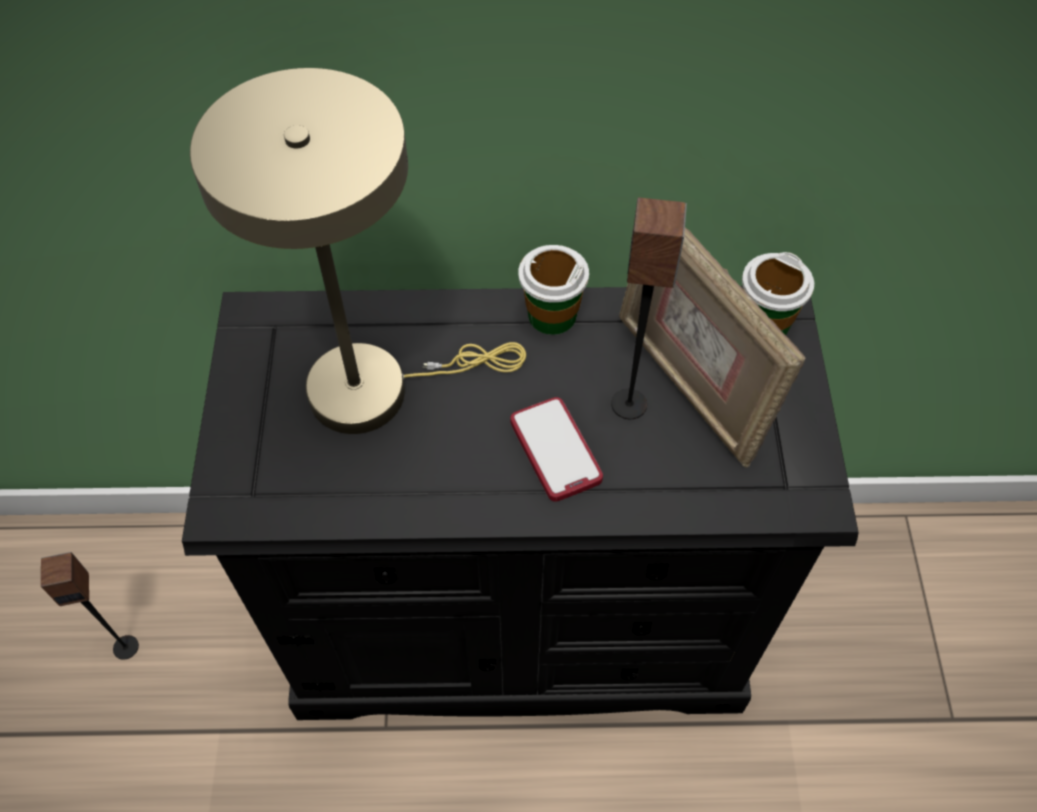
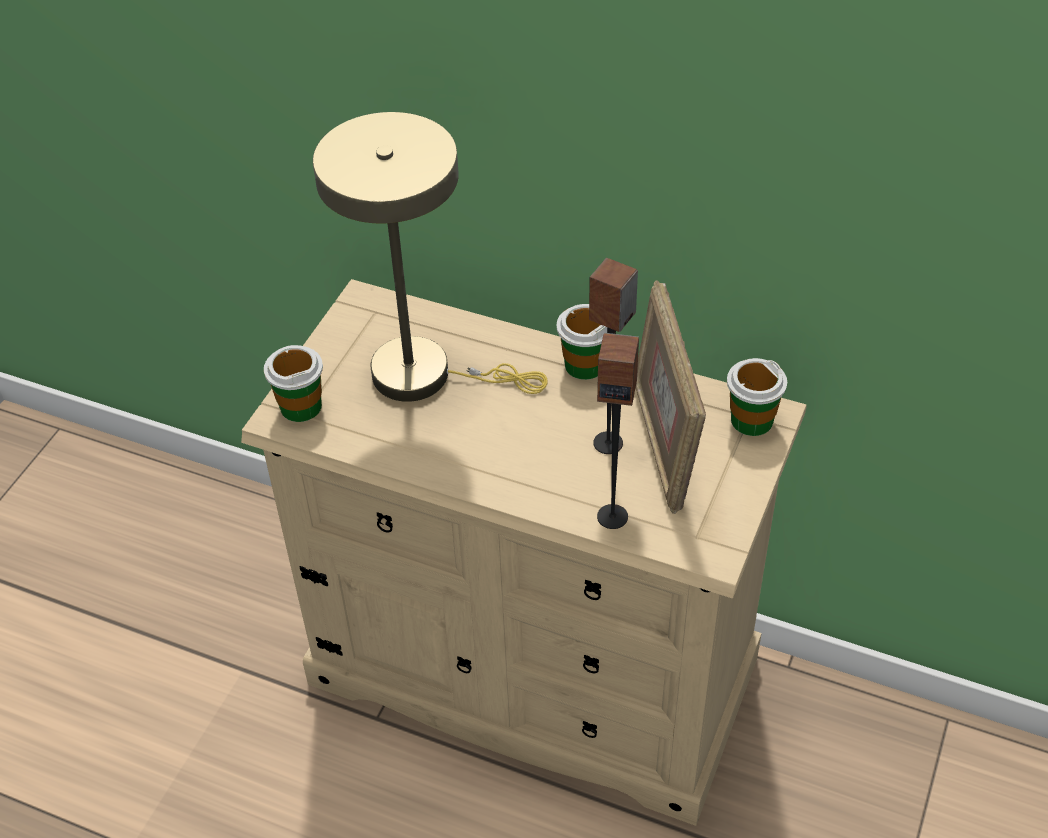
camera: 25 degrees right, 10 degrees down
speaker [41,552,139,660] -> speaker moved to [597,333,639,529]
black dresser [182,286,859,720] -> beige dresser [241,279,807,826]
phone [510,397,603,502] -> none
none -> cup [264,345,323,422]

